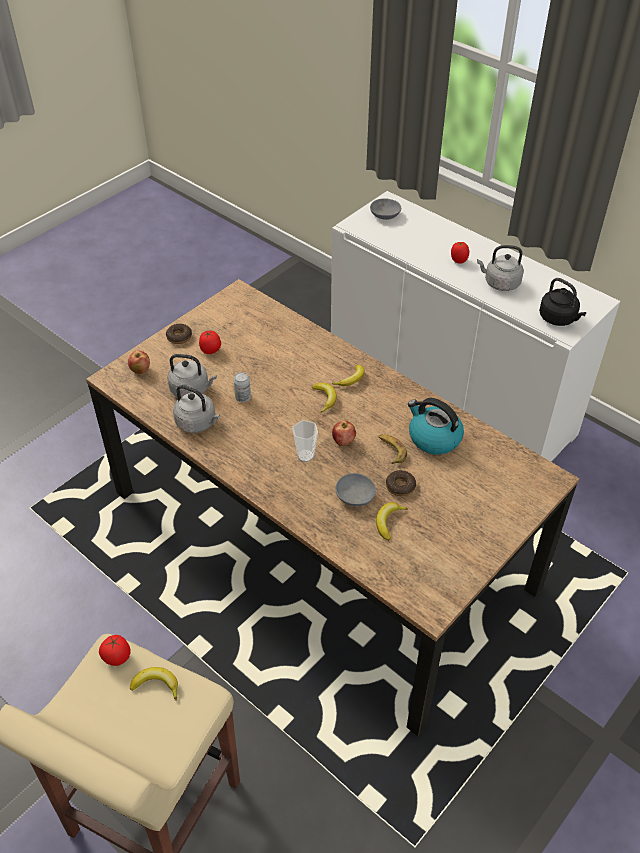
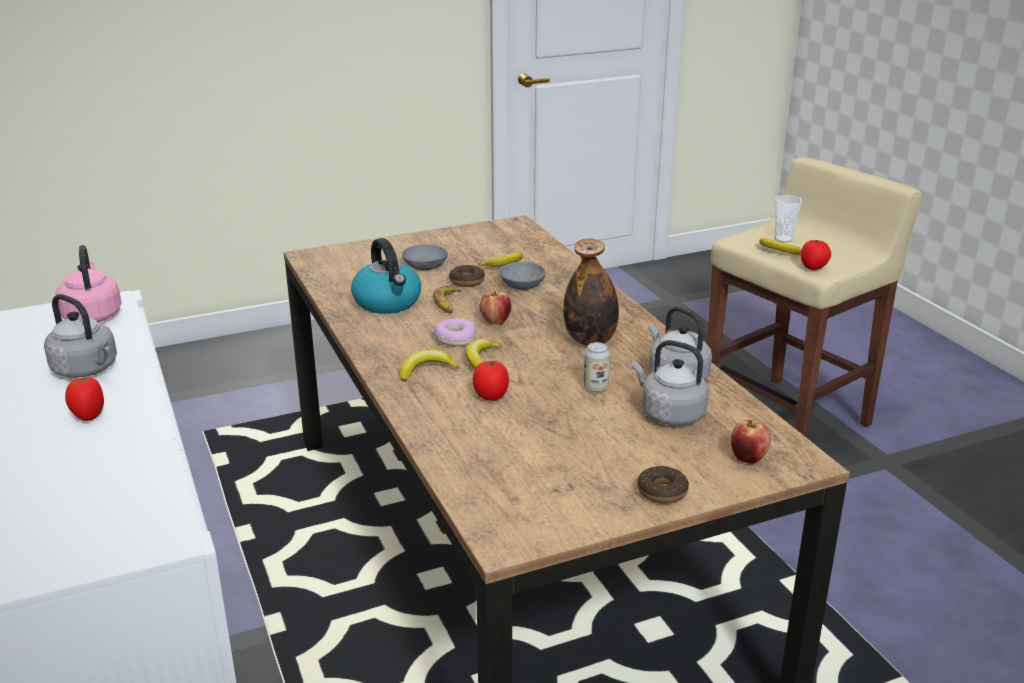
camera: 155 degrees left, 20 degrees down
tomato [199,331,221,354] -> tomato moved to [473,361,509,401]
cup [292,420,318,462] -> cup moved to [775,195,802,243]
grey bowl [370,198,401,220] -> grey bowl moved to [402,244,448,270]
black kettle [539,278,586,326] -> pink kettle [55,245,122,322]
none -> donut [434,318,476,347]
none -> bottle [563,239,619,346]

